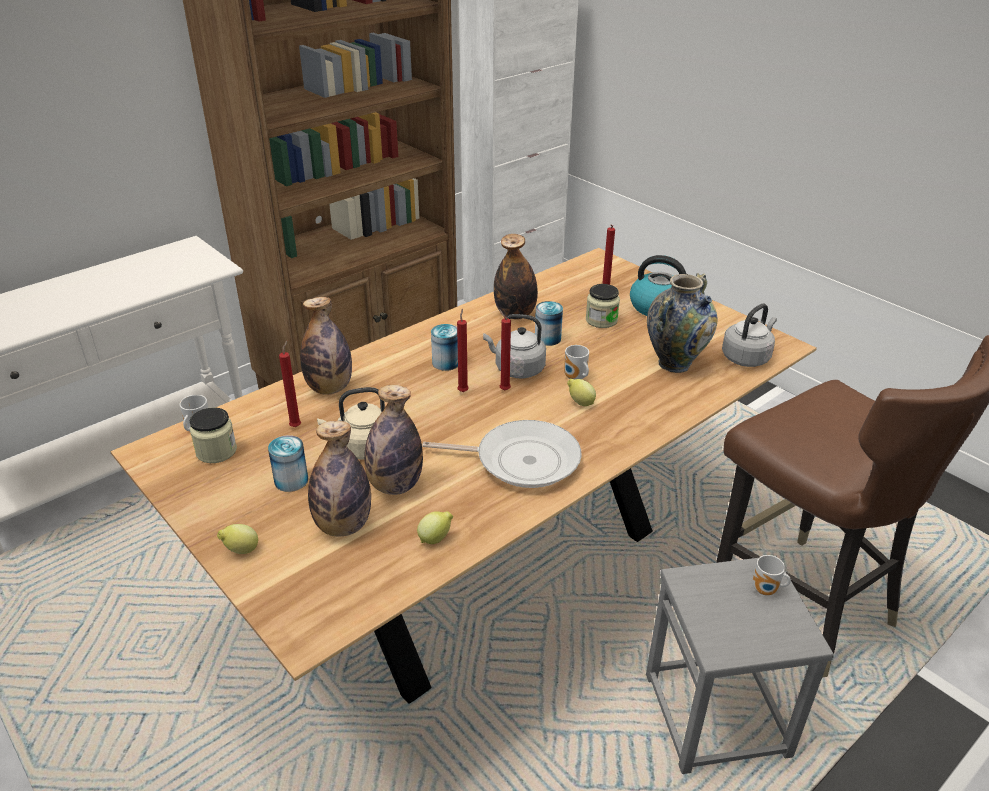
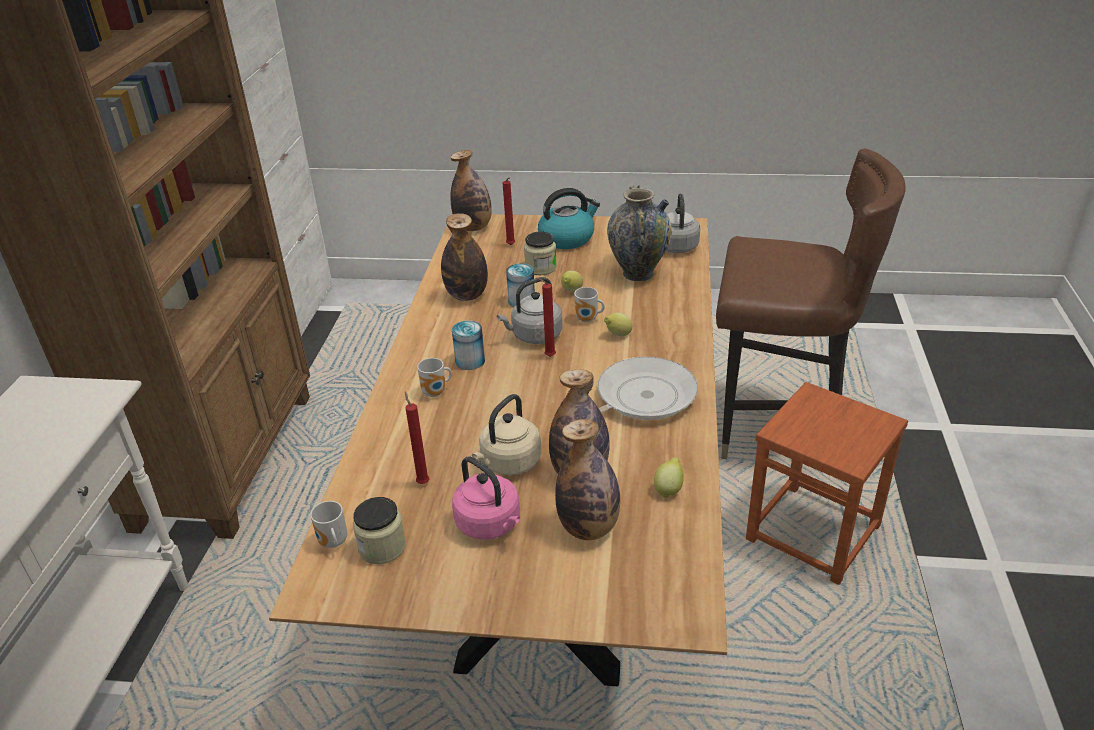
camera: 40 degrees left, 0 degrees up
lemon [217,524,258,554] -> lemon moved to [561,271,583,292]
can [268,435,308,492] -> pink kettle [452,456,520,540]
bottle [300,297,352,395] -> bottle moved to [450,150,492,231]
red candle [457,309,469,392] -> none
grey stool [646,556,834,774] -> brown stool [746,382,908,585]
mug [752,555,791,596] -> mug moved to [417,358,452,397]

